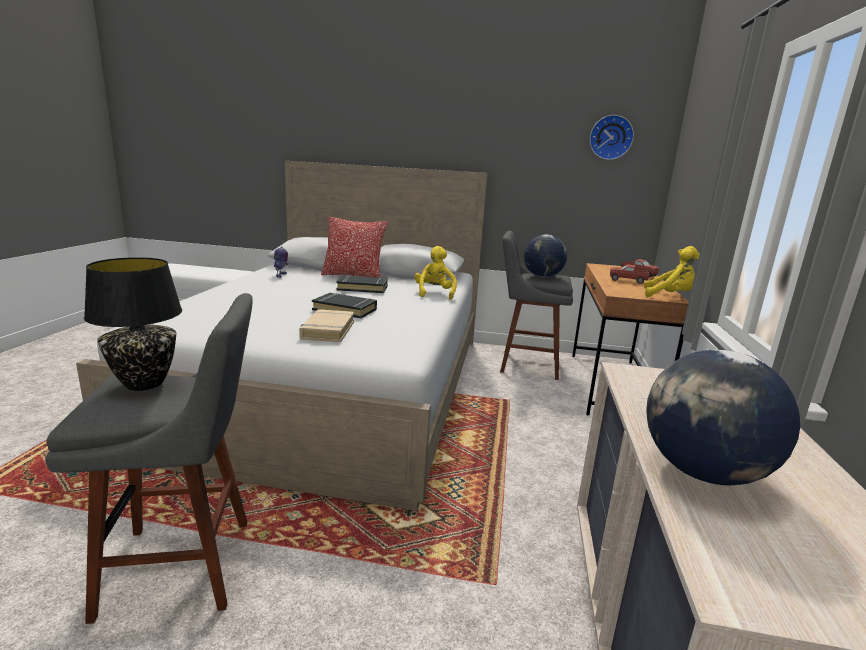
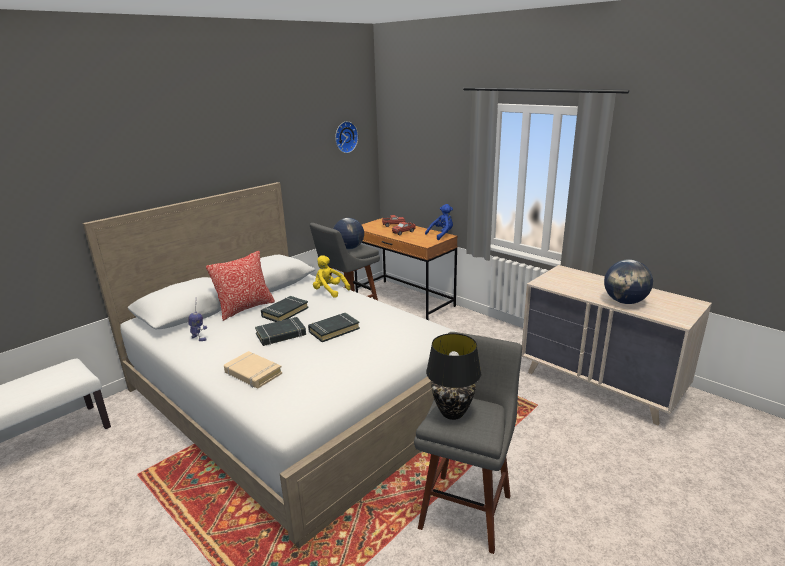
camera: 55 degrees left, 5 degrees up
beige book [299,309,354,342] -> beige book moved to [224,351,282,389]
yellow plush toy [644,246,700,297] -> blue plush toy [425,204,453,240]
none -> black book [255,317,306,346]

